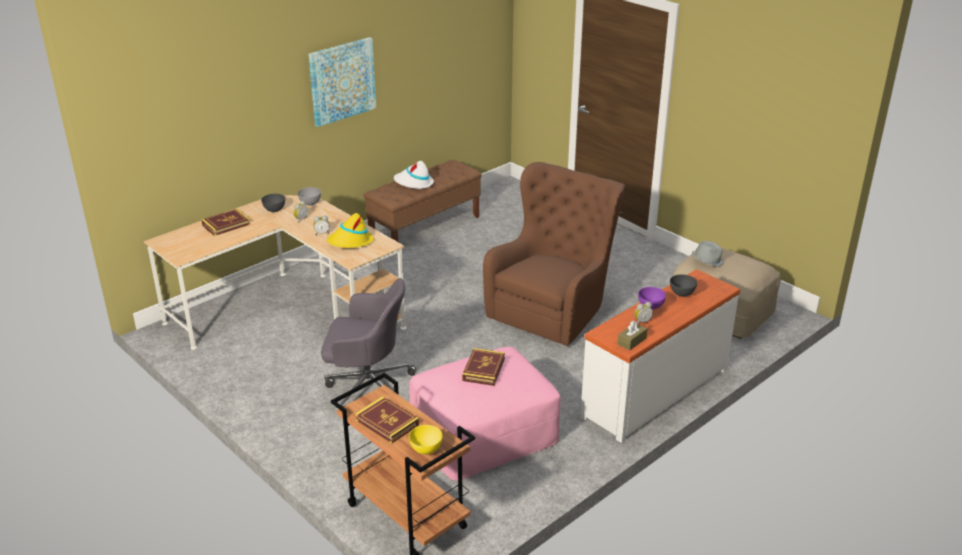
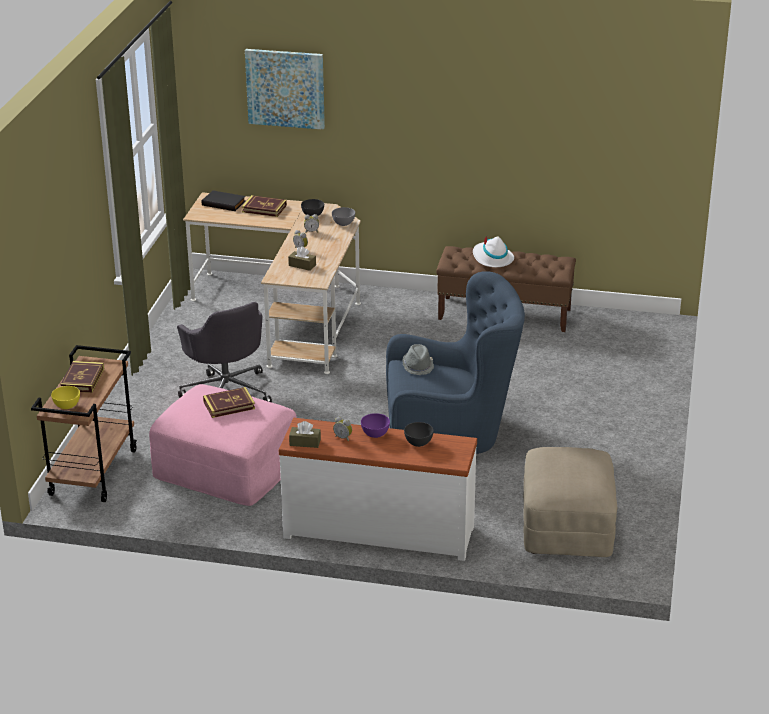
camera: 55 degrees right, 0 degrees up
picture [308,37,376,127] -> picture moved to [245,49,325,130]
yellow hat [327,213,374,248] -> brown tissue box [288,246,316,271]
brown armchair [483,162,625,346] -> blue armchair [386,271,525,454]
grey hat [692,241,724,267] -> grey hat moved to [402,344,434,375]
none -> black book [202,190,246,211]

